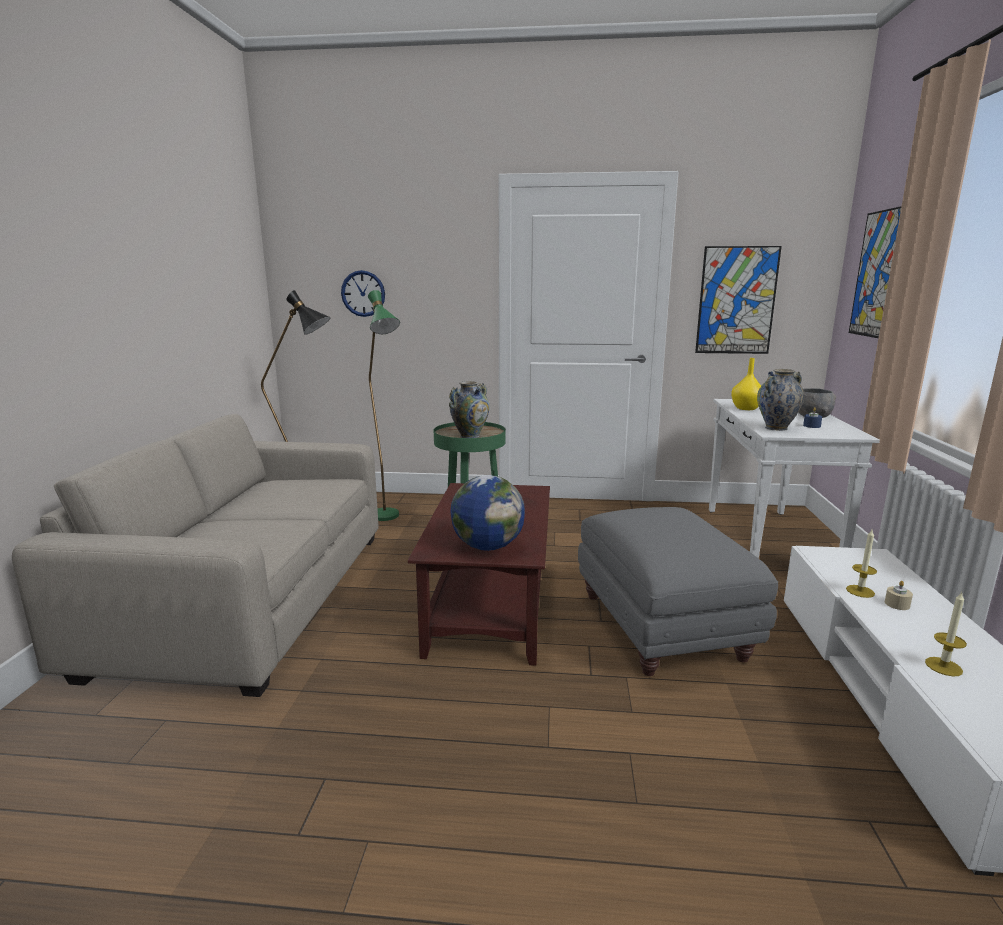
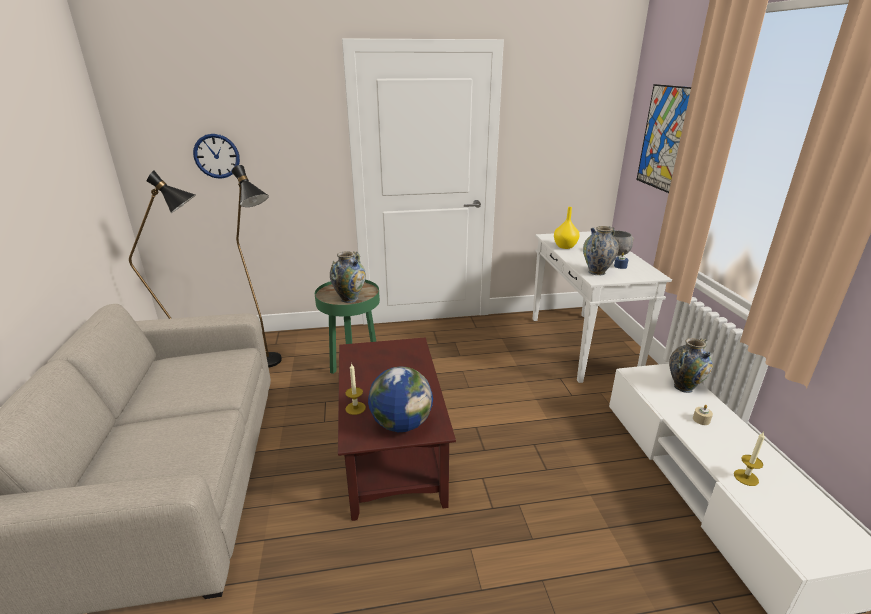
camera: 15 degrees left, 10 degrees up
green floor lamp [368,290,400,521] -> black floor lamp [232,165,282,368]
grey ottoman [578,507,778,676] -> none
picture [695,246,782,354] -> none
candle [846,530,877,598] -> candle moved to [345,364,366,415]
none -> vase [669,338,713,393]

